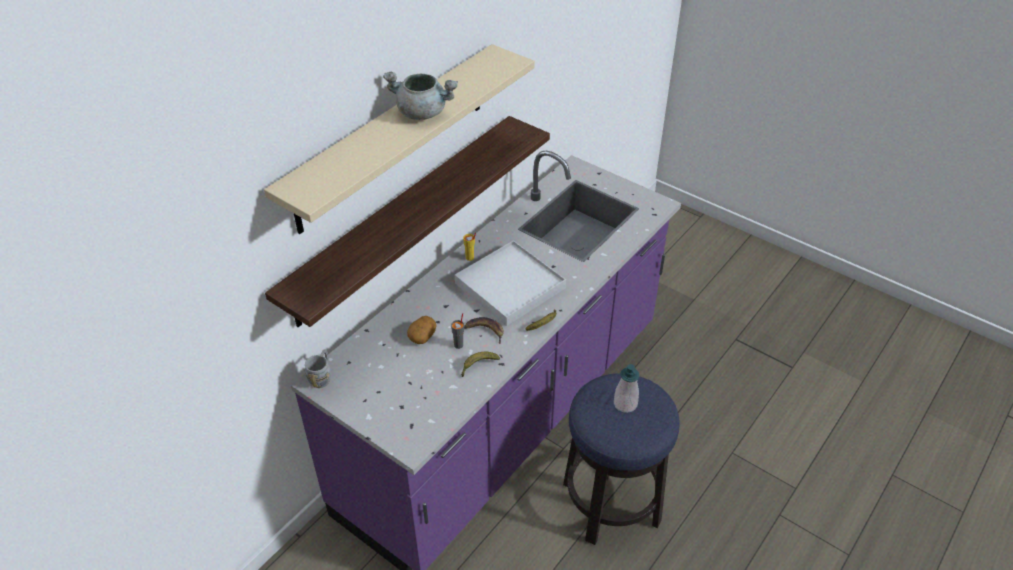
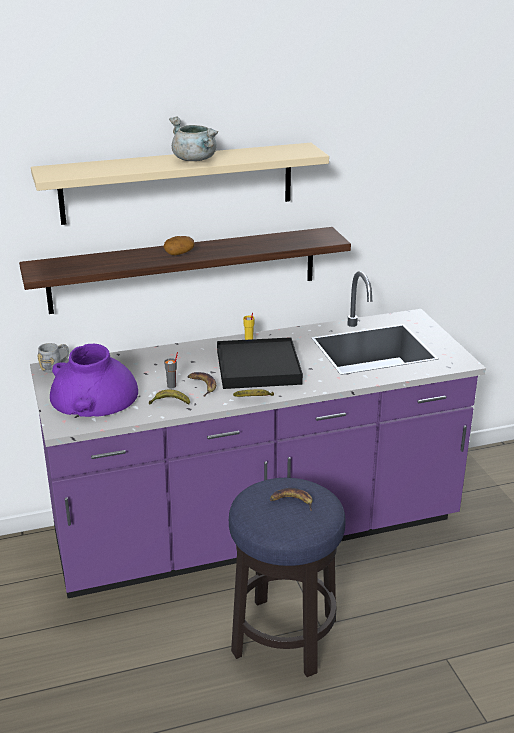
camera: 35 degrees right, 15 degrees down
potato [407,316,437,344] -> potato moved to [164,236,195,255]
white tray [455,240,566,326] -> black tray [217,337,303,389]
soap dispenser [614,364,639,413] -> banana [270,488,313,511]
none -> purple vase [50,344,138,417]

